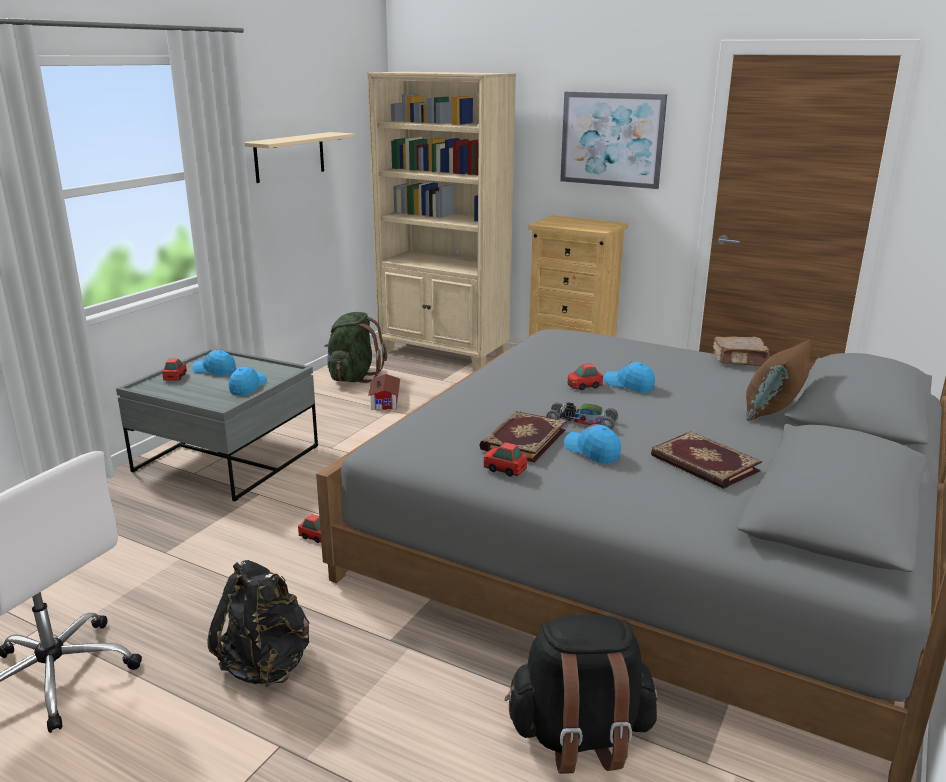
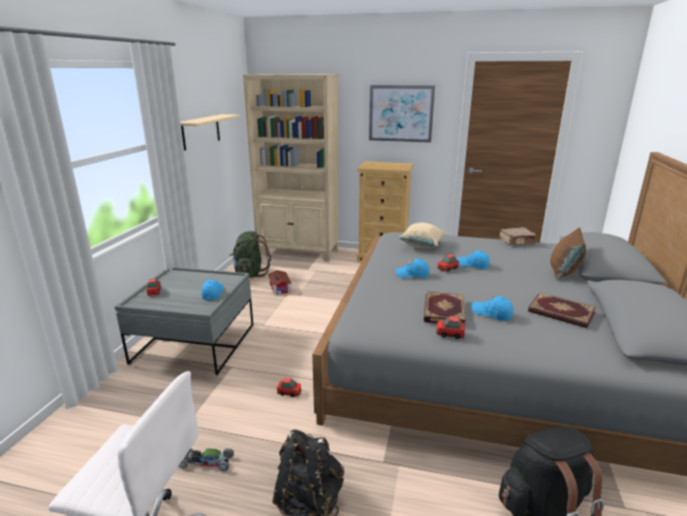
camera: 15 degrees left, 0 degrees up
blue cap [192,350,236,376] -> blue cap moved to [396,259,429,278]
toy car [546,402,618,430] -> toy car moved to [179,448,234,471]
none -> beige pillow [399,223,447,248]

